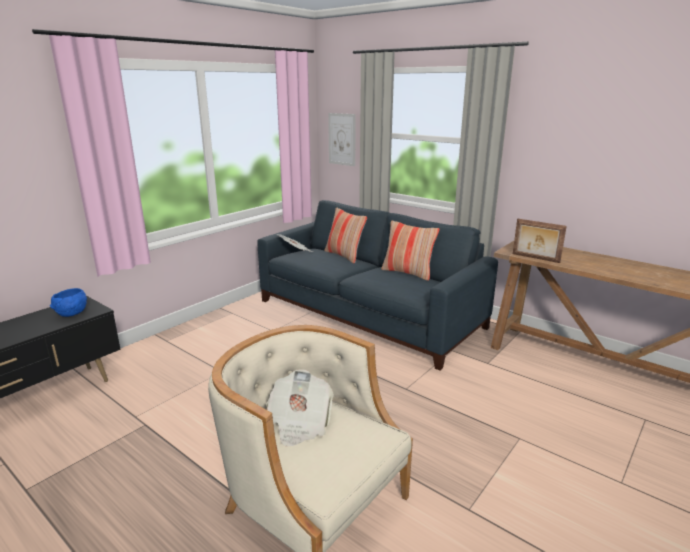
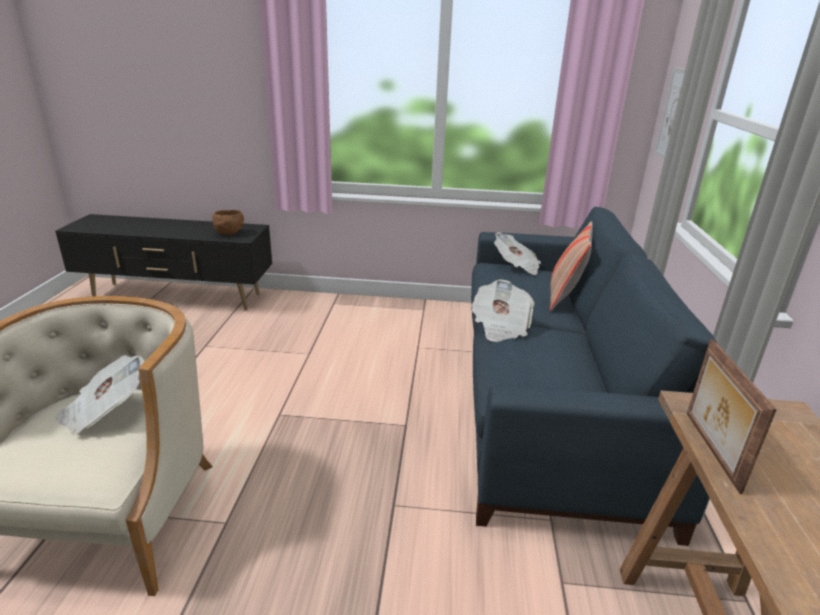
camera: 55 degrees right, 5 degrees up
blue bowl [50,288,87,317] -> brown bowl [213,210,244,235]
pillow [381,221,439,281] -> none
none -> newspaper [471,280,534,342]

